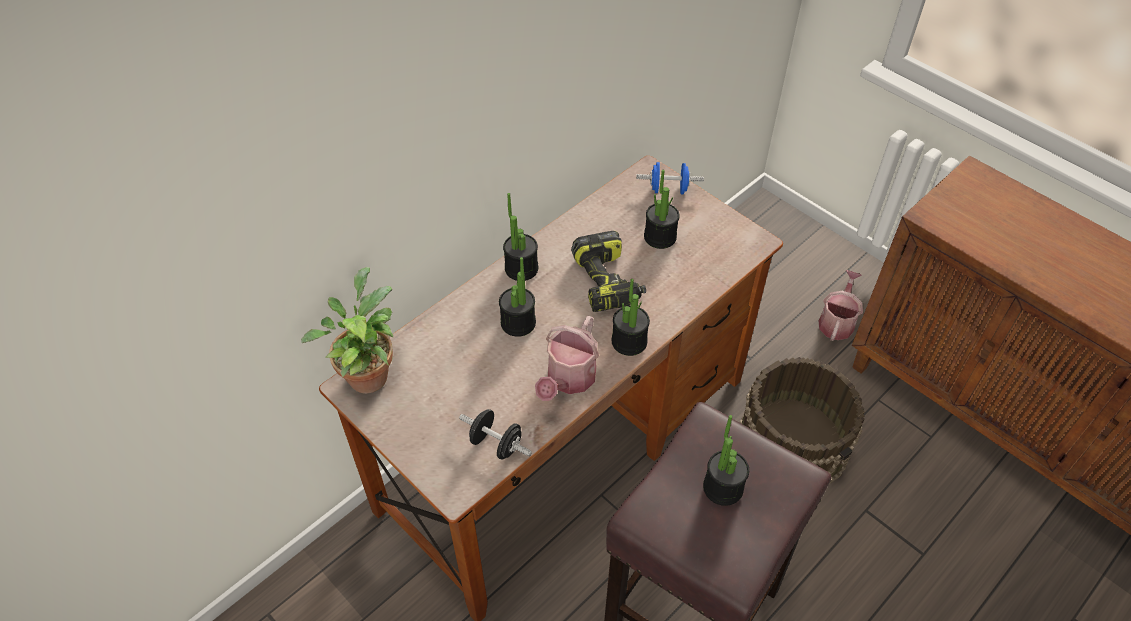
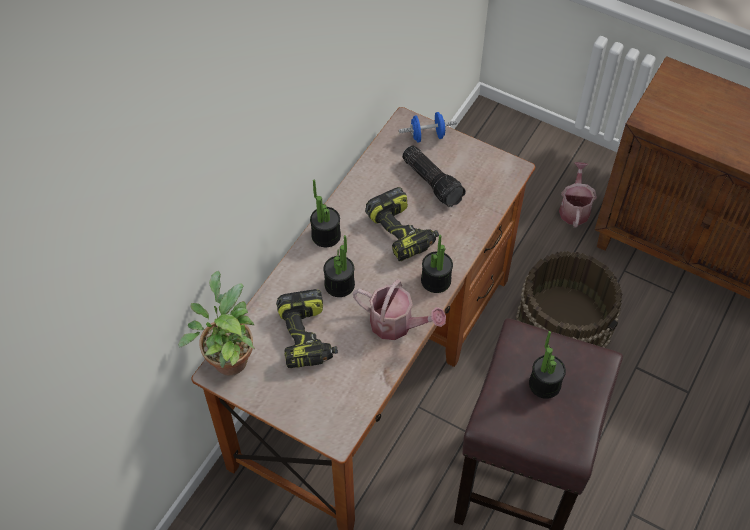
camera: 15 degrees left, 5 degrees up
black dumbbell [459,409,532,460] -> none
watering can [535,316,599,401] -> watering can turned 75 degrees counterclockwise [353,279,446,340]
potted plant [644,170,680,249] -> flashlight [402,146,466,207]
none -> power drill [276,289,338,368]

